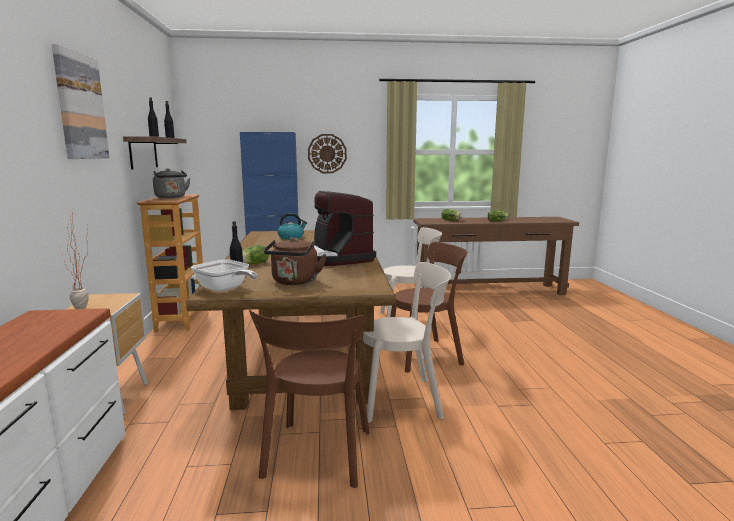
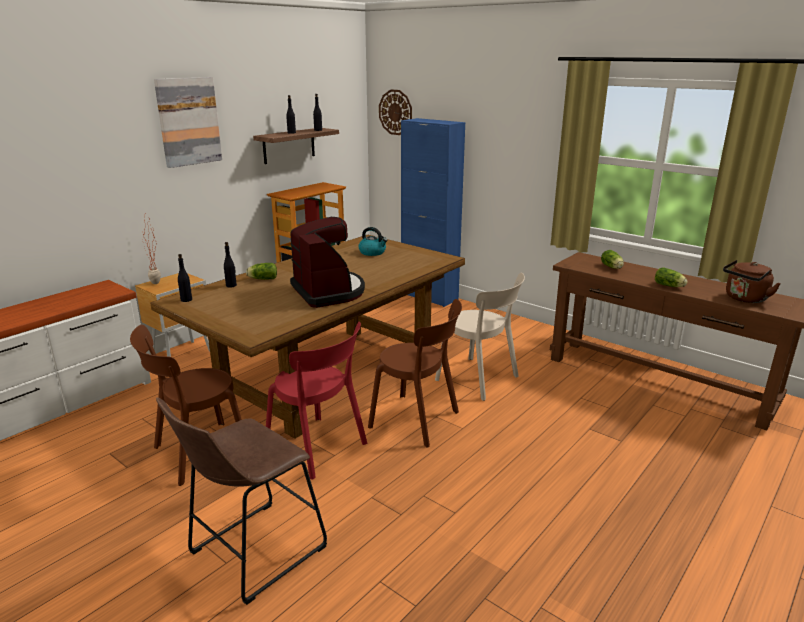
camera: 45 degrees right, 10 degrees up
grey kettle [153,168,191,198] -> none
frying pan [191,259,258,292] -> black bottle [178,254,192,302]
brown kettle [264,237,326,285] -> brown kettle moved to [723,260,781,303]
wall clock [308,134,347,173] -> wall clock moved to [379,89,412,135]
coffee machine [314,191,376,266] -> coffee machine turned 135 degrees clockwise [290,217,365,308]
beige chair [363,262,451,423] -> red chair [266,322,367,480]
none -> brown stool [156,398,327,605]

